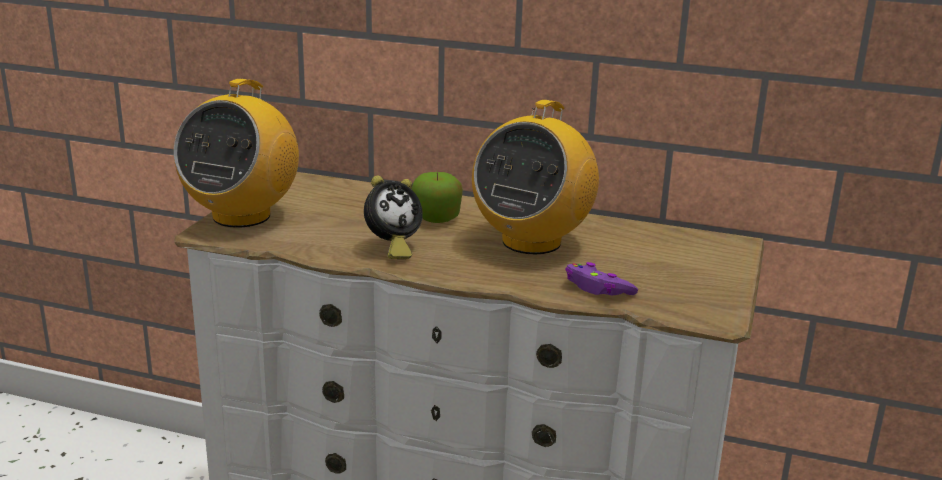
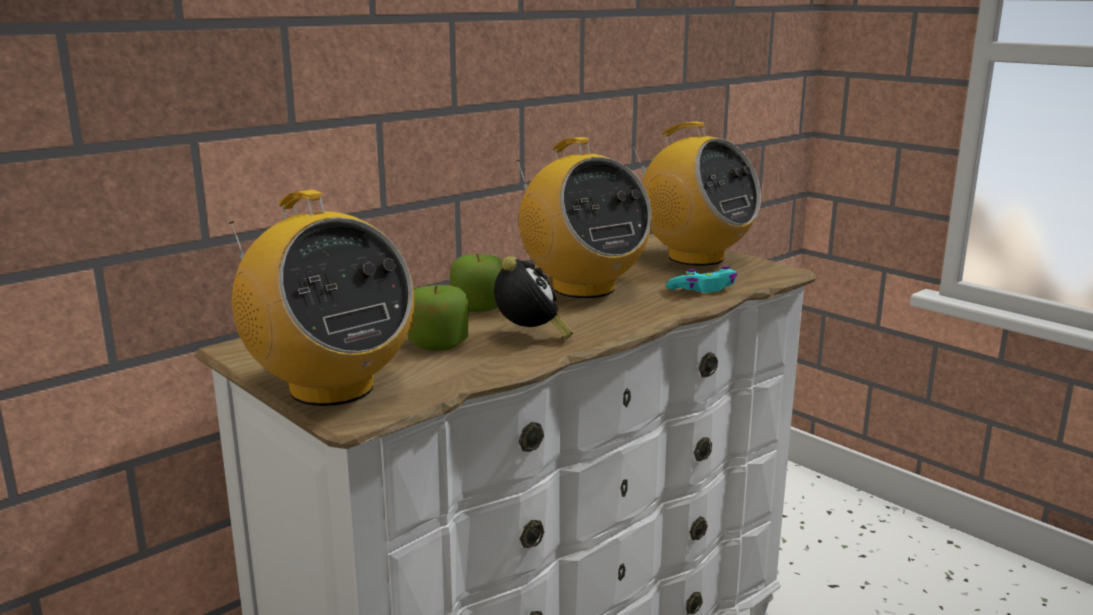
camera: 60 degrees left, 5 degrees down
purple game controller [565,262,638,295] -> turquoise game controller [666,266,738,293]
none -> apple [408,284,469,351]
none -> radio [631,122,761,266]

